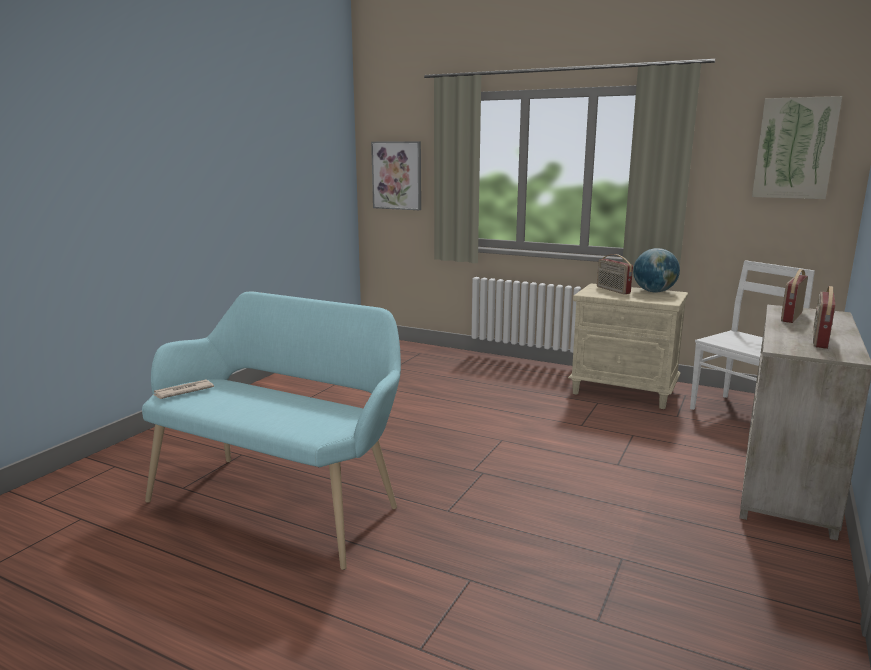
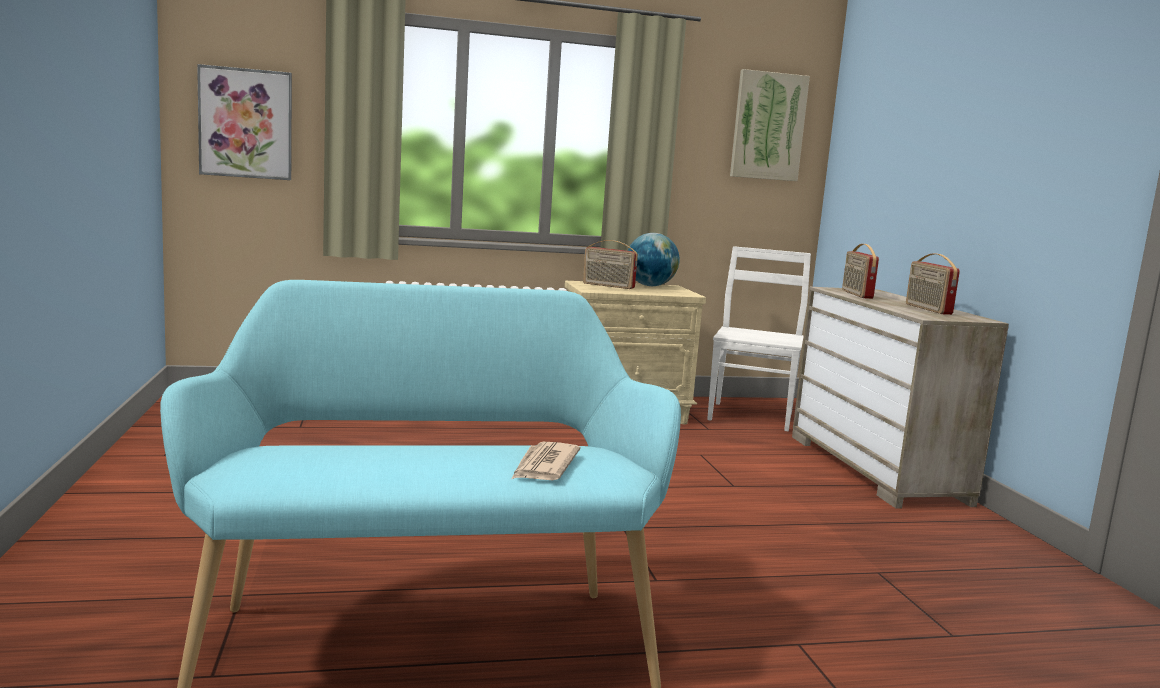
camera: 40 degrees left, 5 degrees down
newspaper [153,380,214,399] -> newspaper moved to [512,442,581,480]

